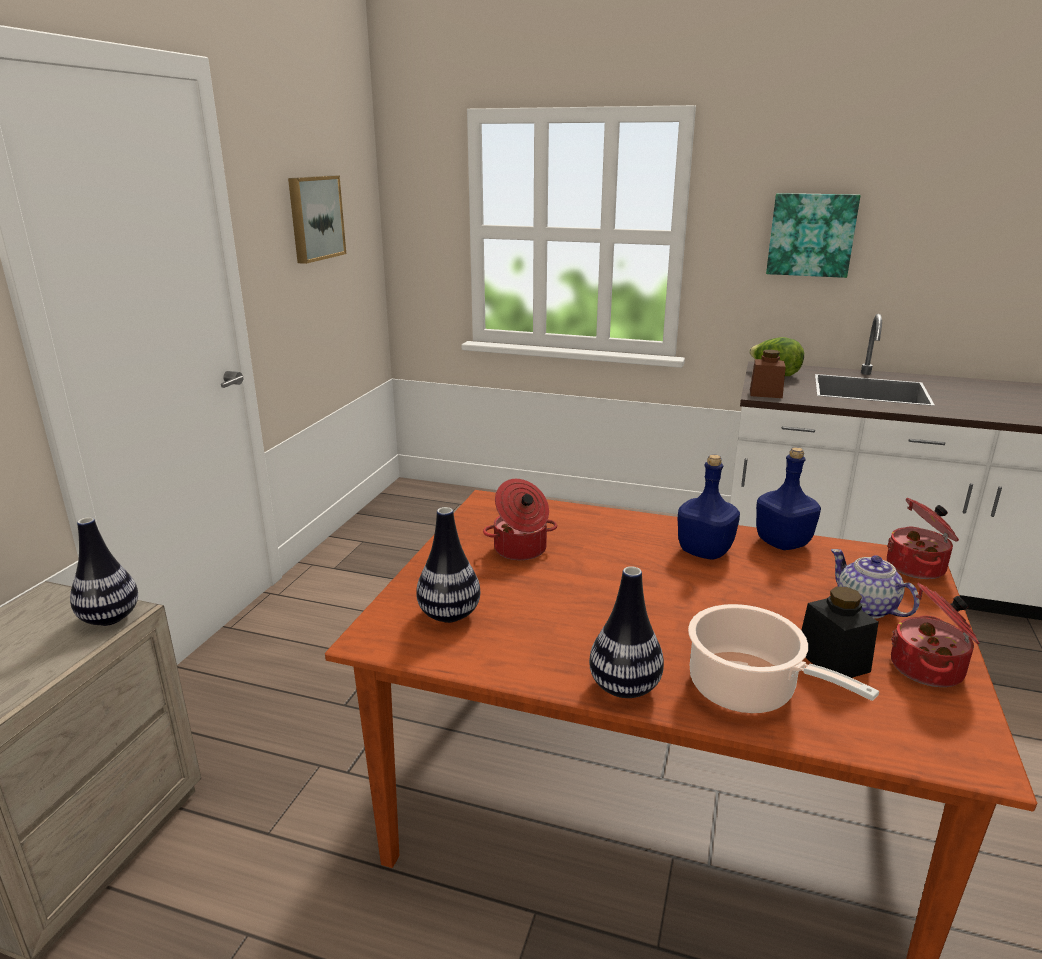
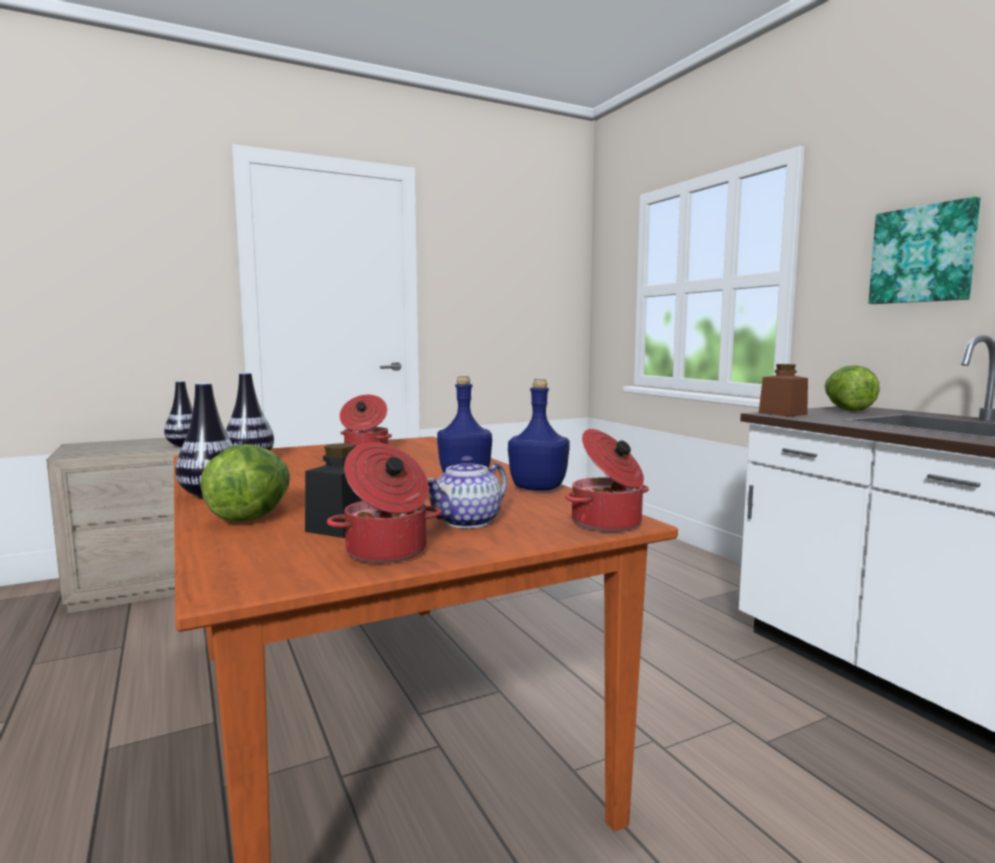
camera: 45 degrees right, 15 degrees down
picture [288,175,346,264] -> none
cooking pot [688,604,879,713] -> lettuce [200,444,290,522]
teapot [831,549,920,619] -> teapot turned 150 degrees counterclockwise [427,456,507,528]

